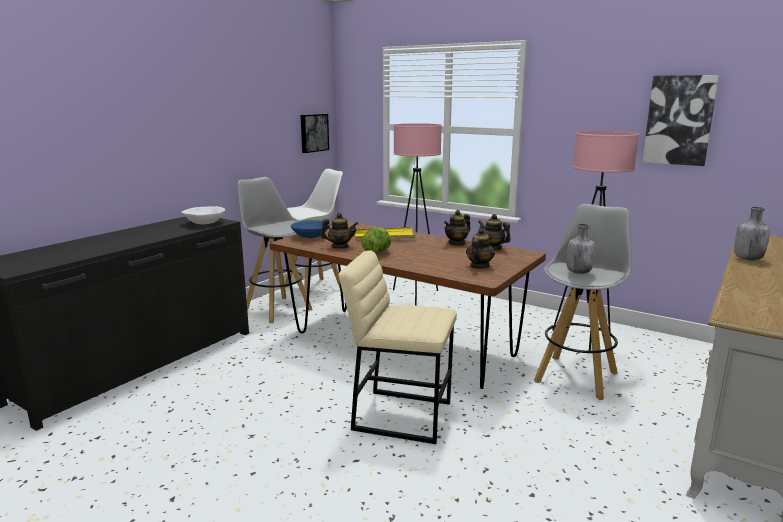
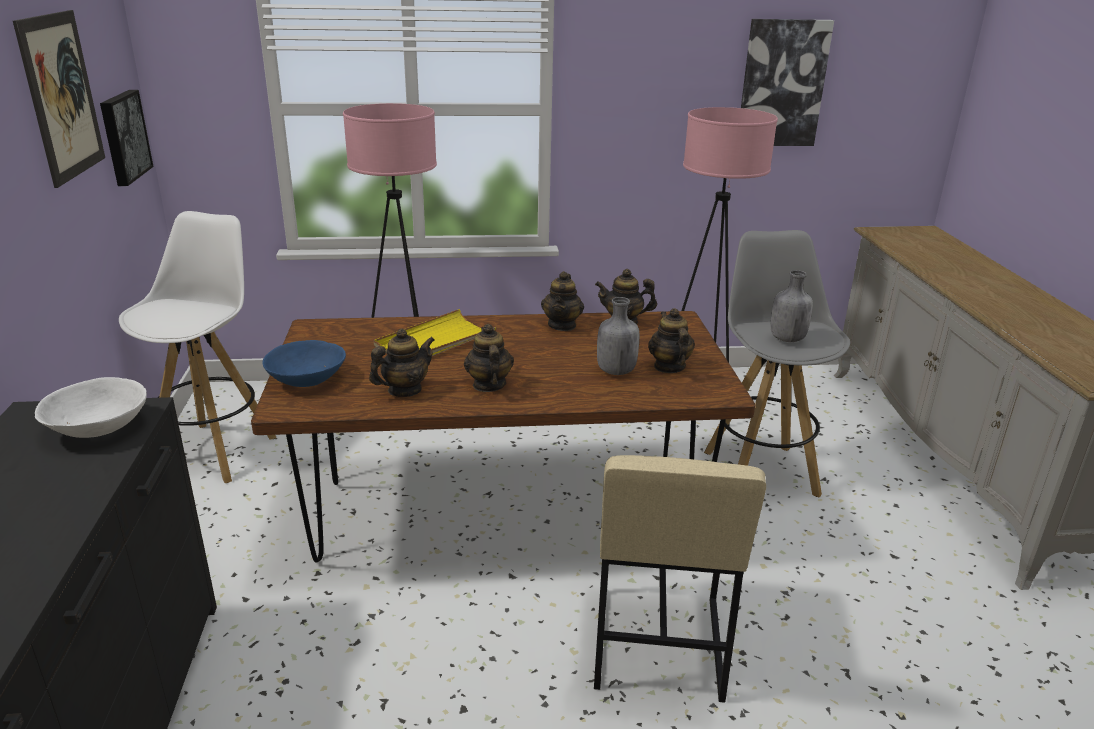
camera: 40 degrees left, 10 degrees up
grey stool [237,177,312,323] -> none
beige chair [339,250,457,444] -> beige chair turned 60 degrees counterclockwise [594,455,766,703]
lettuce [361,227,391,254] -> teapot [464,324,514,392]
grey bottle [734,207,770,260] -> grey bottle moved to [597,297,639,375]
none -> picture [13,10,105,188]

